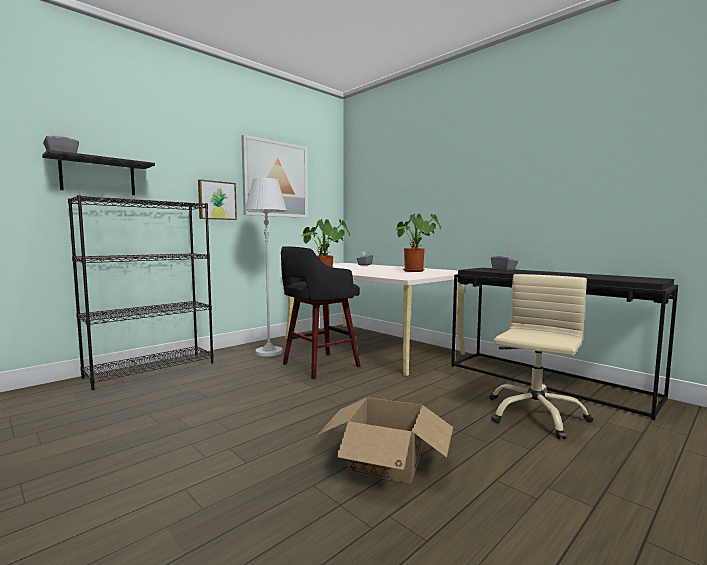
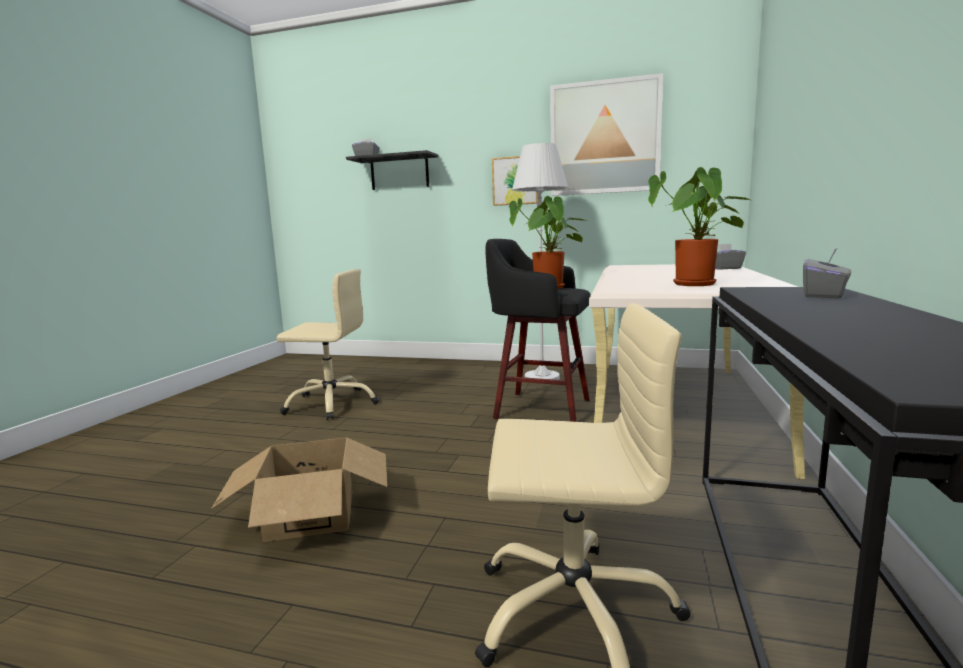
camera: 60 degrees right, 5 degrees up
black bookcase [68,195,214,390] -> none
none -> beige office chair [277,269,380,420]

